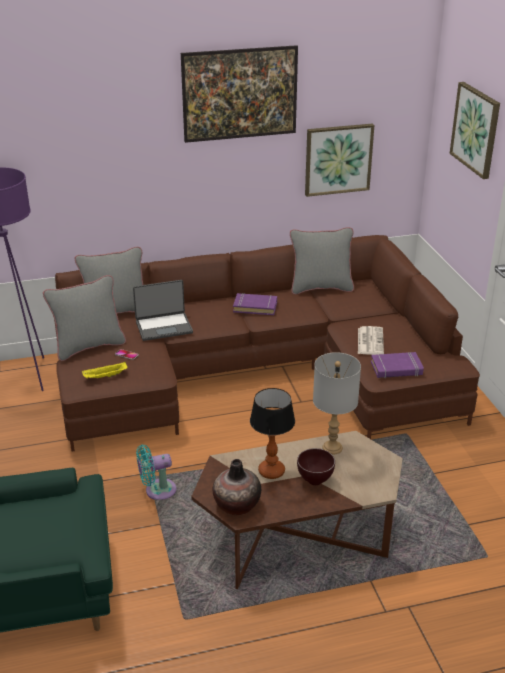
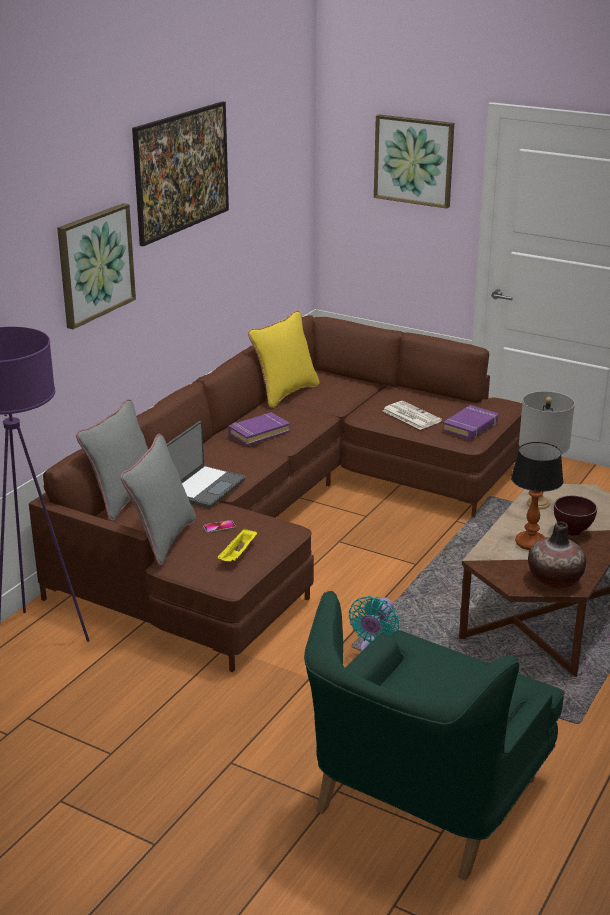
camera: 45 degrees left, 5 degrees down
grey pillow [290,227,354,295] -> yellow pillow [248,311,320,408]
picture [305,124,374,197] -> picture moved to [57,203,136,329]

